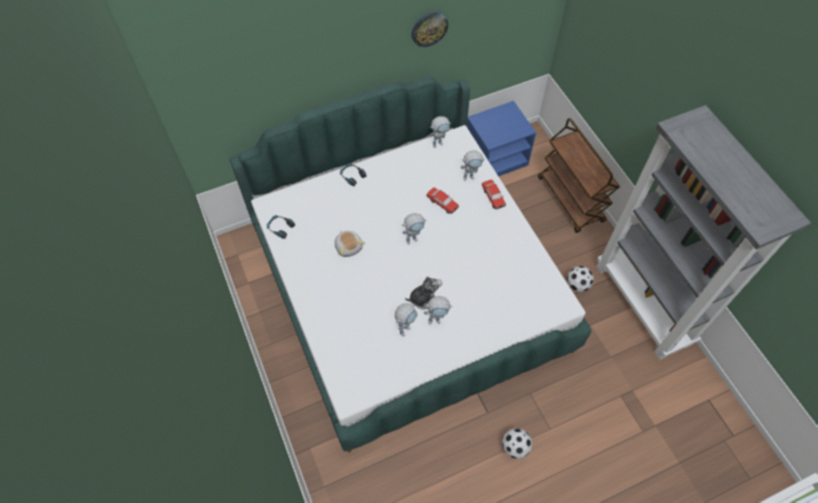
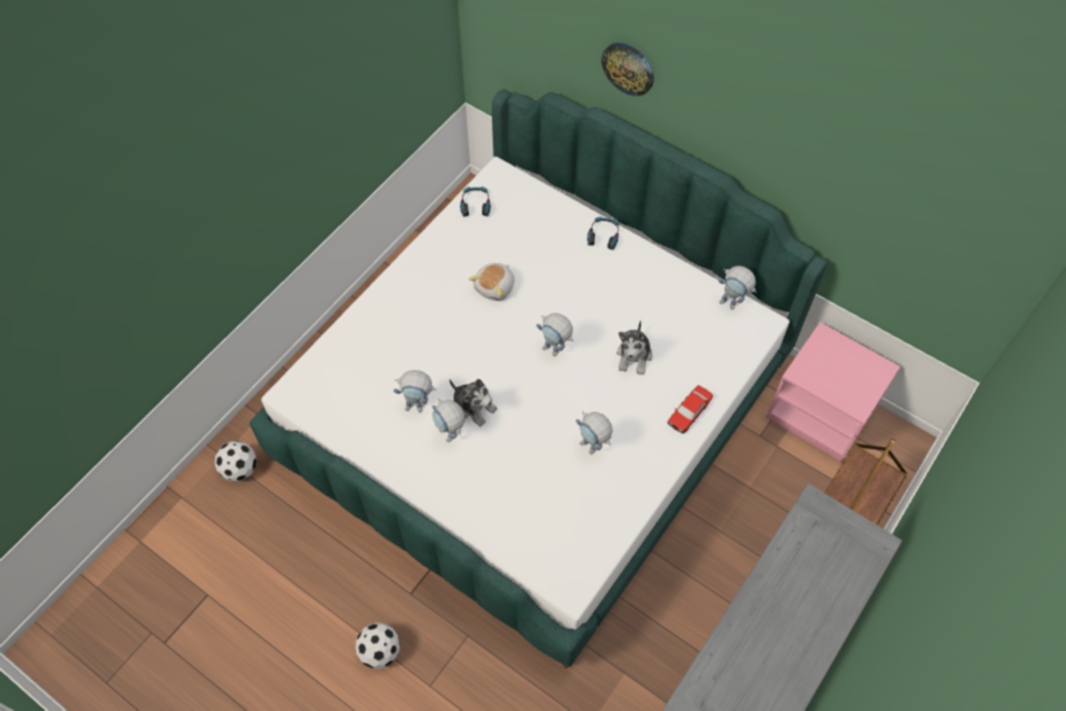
camera: 60 degrees right, 0 degrees up
wall clock [412,12,448,47] -> wall clock moved to [601,43,654,96]
toy car [427,188,459,214] -> plush toy [617,320,652,375]
toy robot [461,150,485,181] -> toy robot moved to [576,412,613,454]
blue nightstand [467,101,536,176] -> pink nightstand [766,322,900,462]
football [567,266,594,292] -> football moved to [215,441,257,482]

